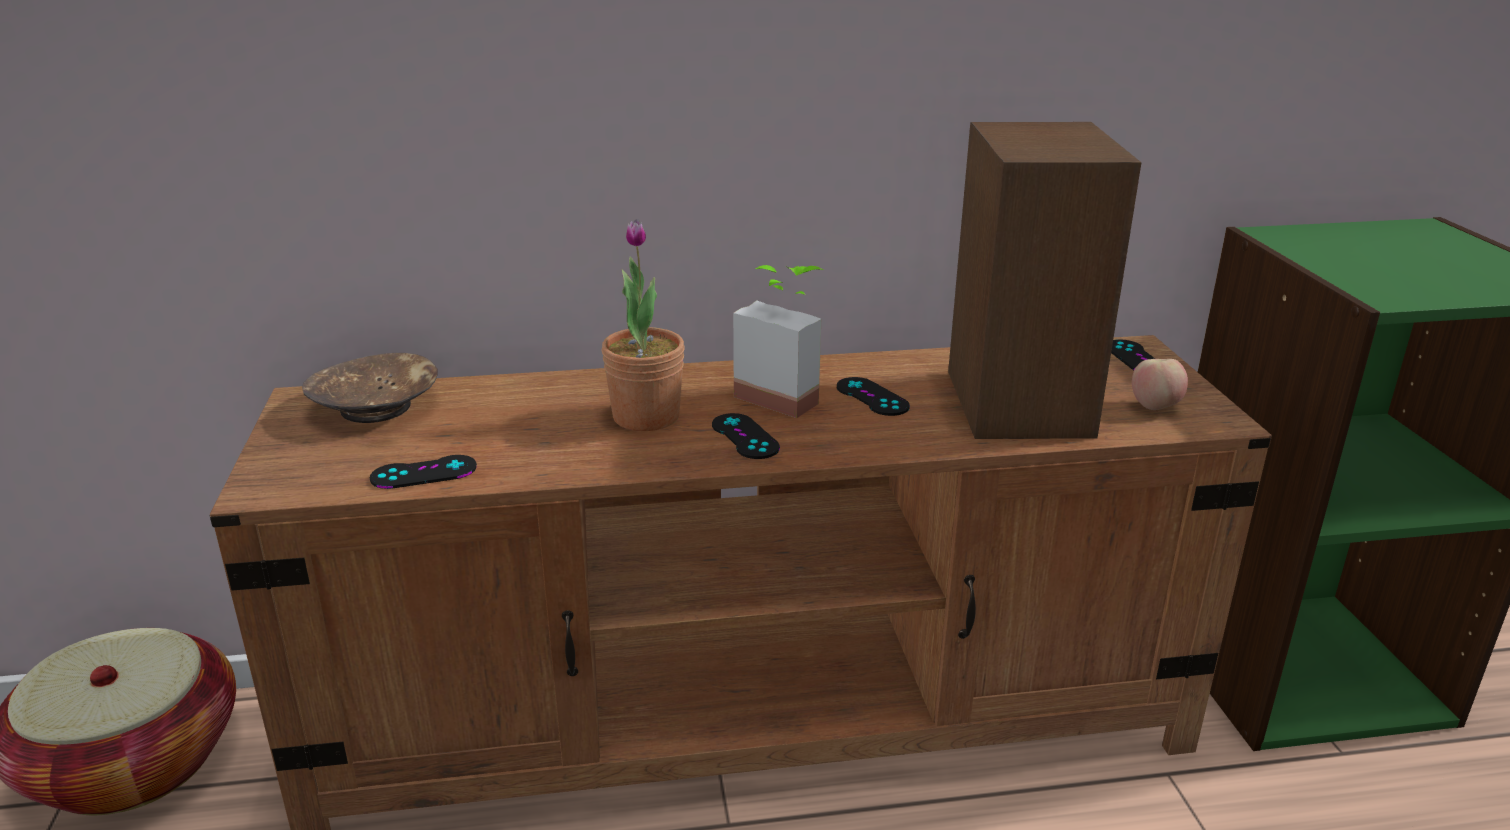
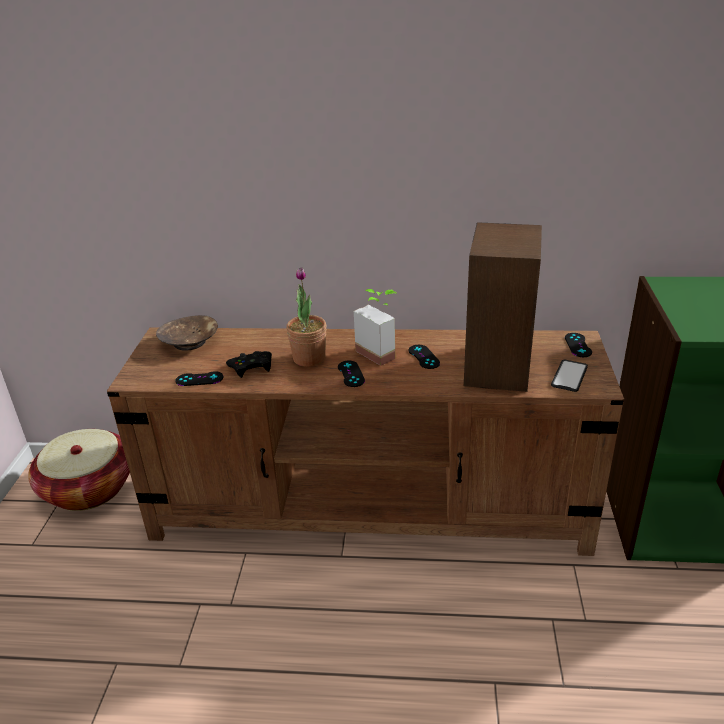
camera: 15 degrees right, 5 degrees up
apple [1132,359,1188,410] -> phone [551,360,588,392]
none -> black game controller [226,351,272,378]

